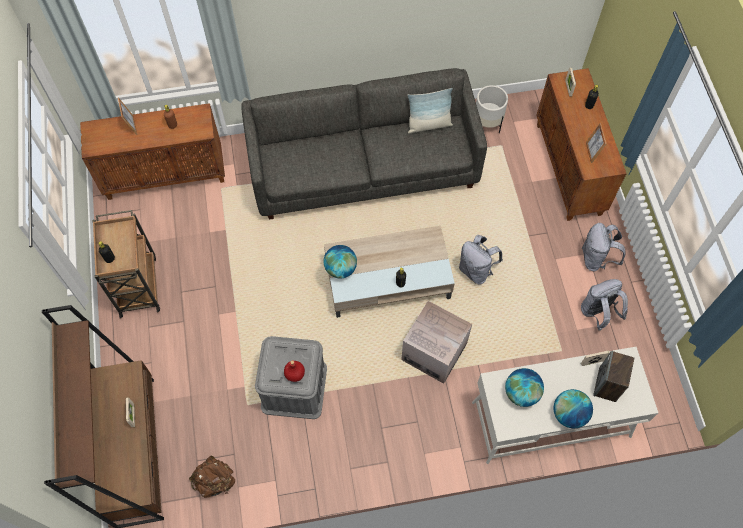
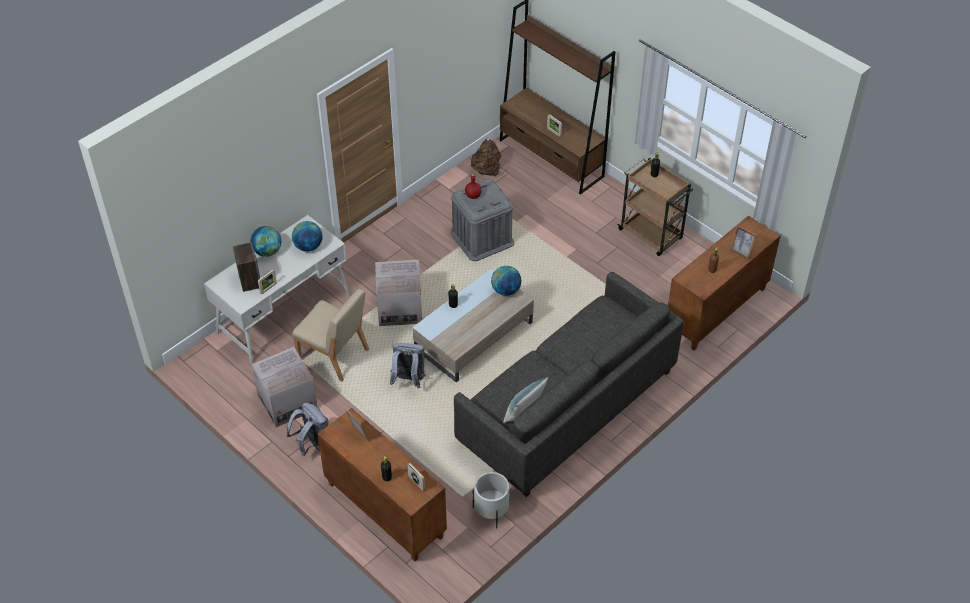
camera: 145 degrees right, 15 degrees down
grey backpack [581,279,628,330] -> cardboard box [251,347,318,427]
none -> beige chair [292,289,369,381]

